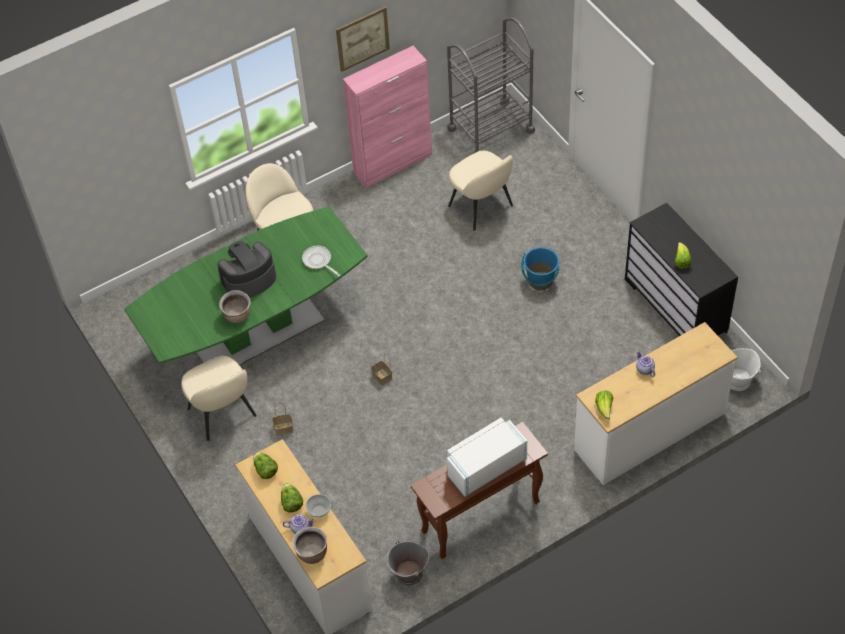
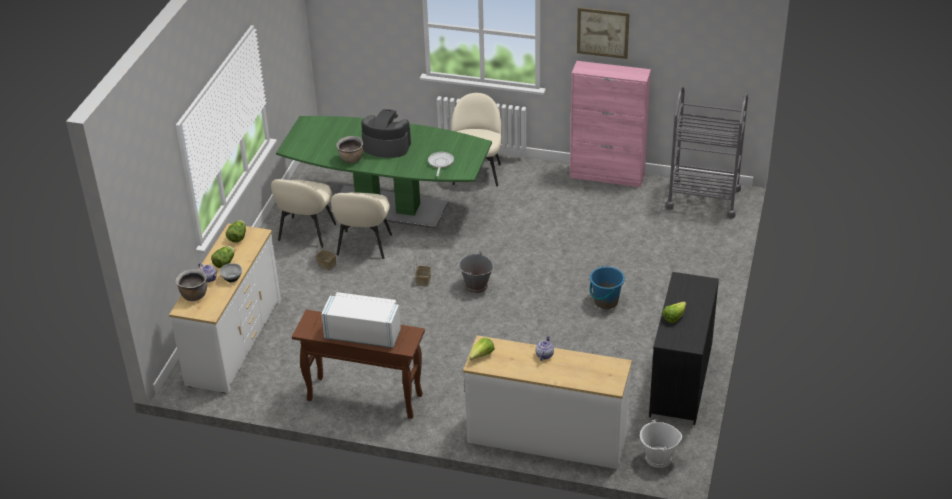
camera: 45 degrees right, 15 degrees down
grey bucket [387,541,429,586] -> grey bucket moved to [458,251,494,294]
beige chair [448,151,513,231] -> beige chair moved to [331,192,392,259]

